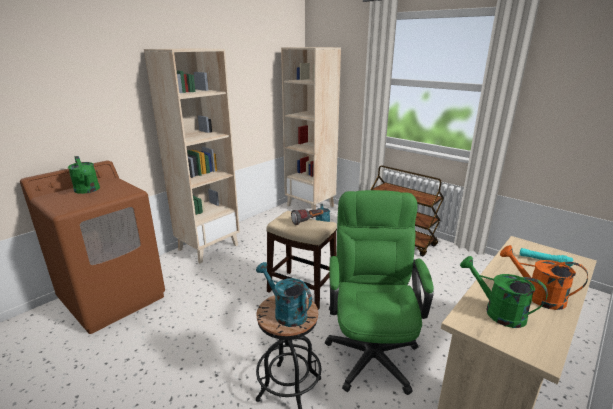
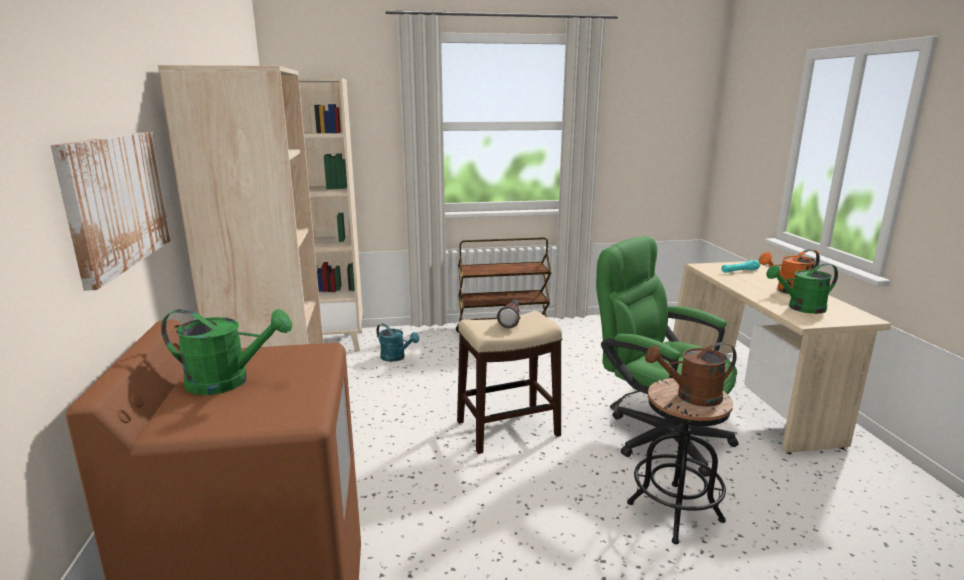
camera: 50 degrees left, 5 degrees down
turquoise watering can [256,262,312,327] -> brown watering can [645,342,737,407]
none -> picture [51,132,171,291]

